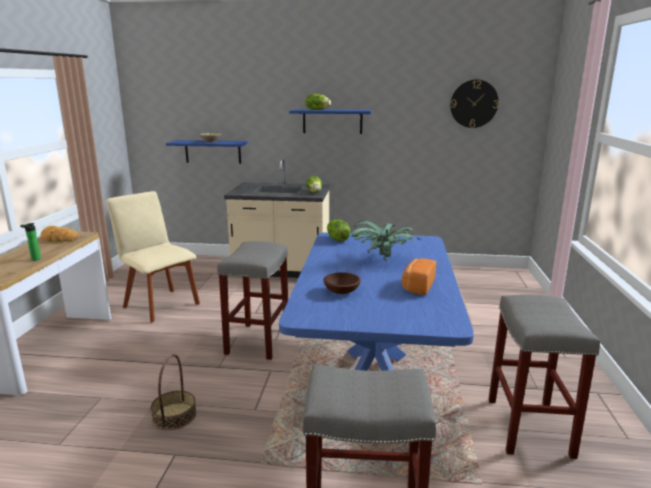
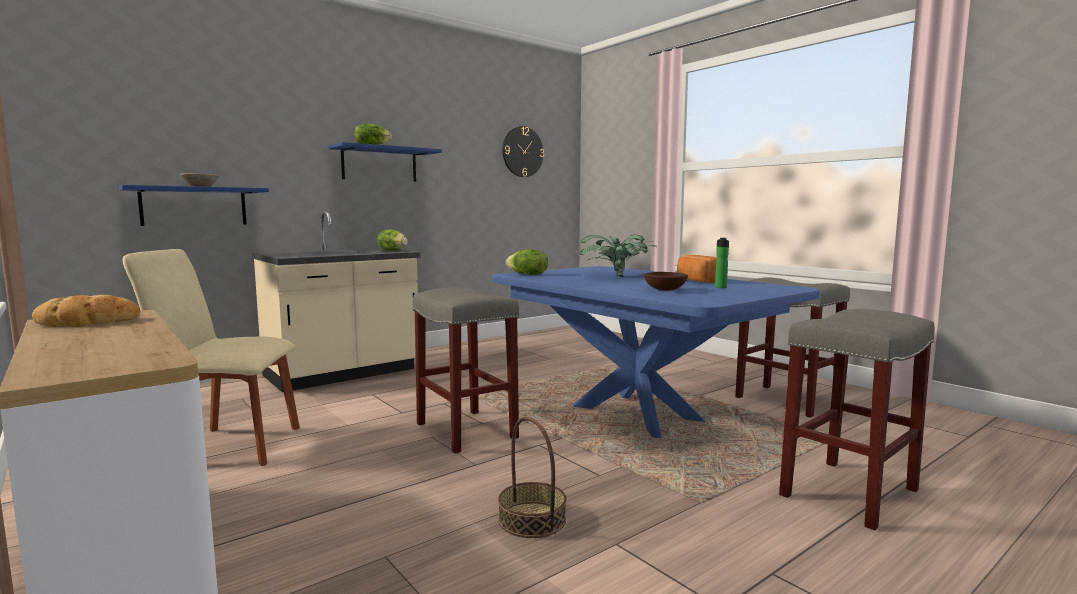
camera: 45 degrees left, 10 degrees down
bottle [20,223,41,261] -> bottle moved to [715,238,729,288]

